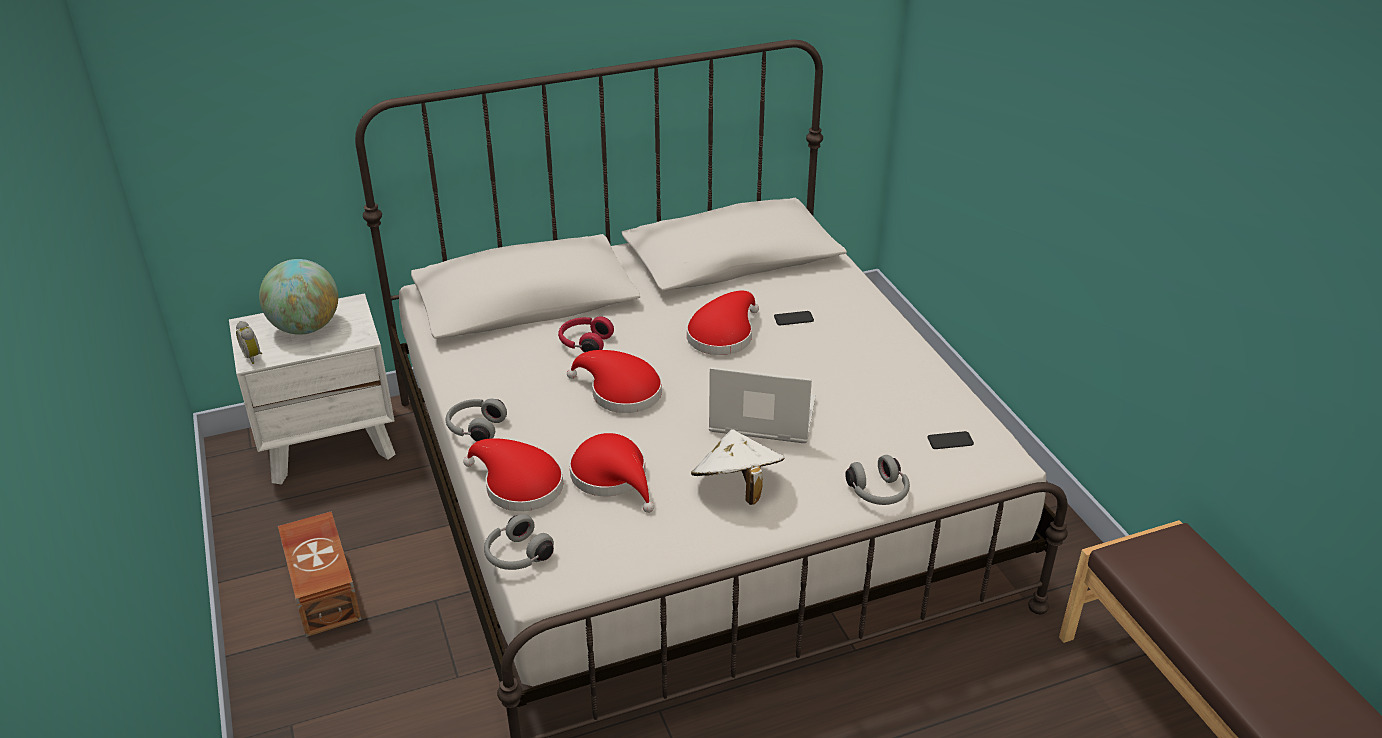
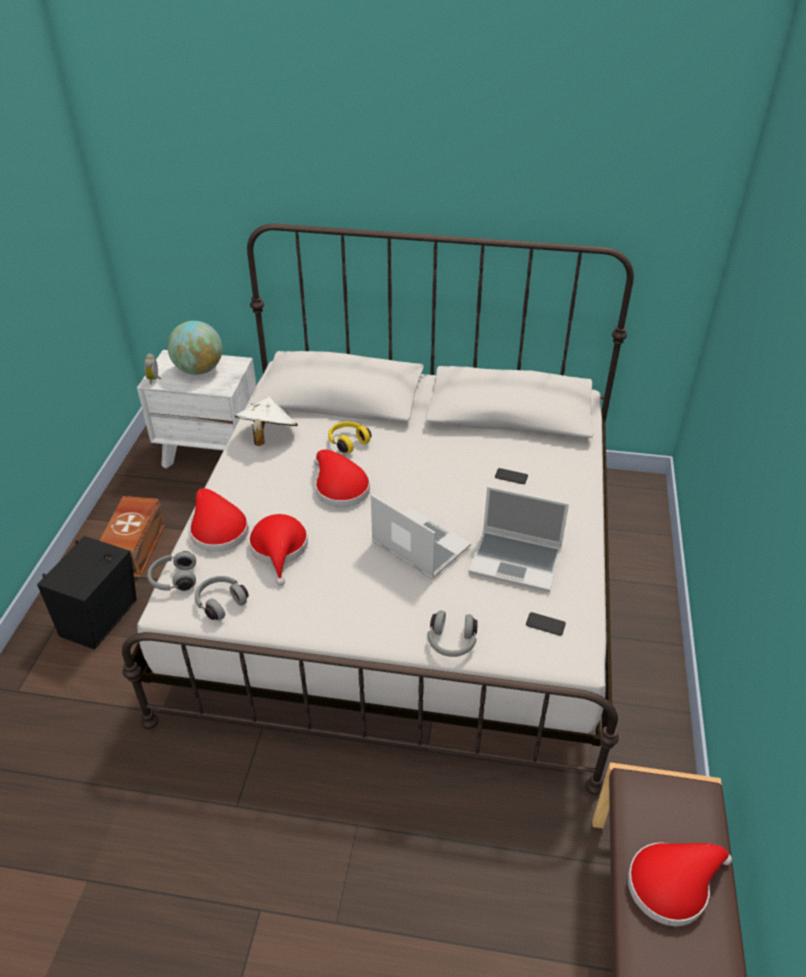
camera: 30 degrees right, 5 degrees up
grey headphones [446,399,507,441] -> grey headphones moved to [195,576,249,621]
red headphones [558,316,614,352] -> yellow headphones [328,422,371,454]
red hat [687,290,759,355] -> red hat moved to [628,842,732,926]
white hat [691,429,784,505] -> white hat moved to [235,397,298,446]
none -> black speaker [37,536,137,650]
none -> laptop [469,486,569,592]

